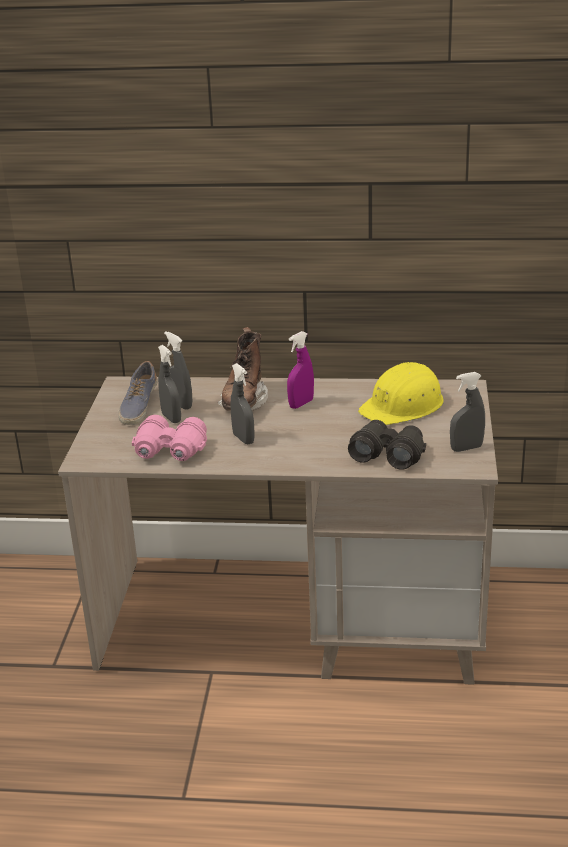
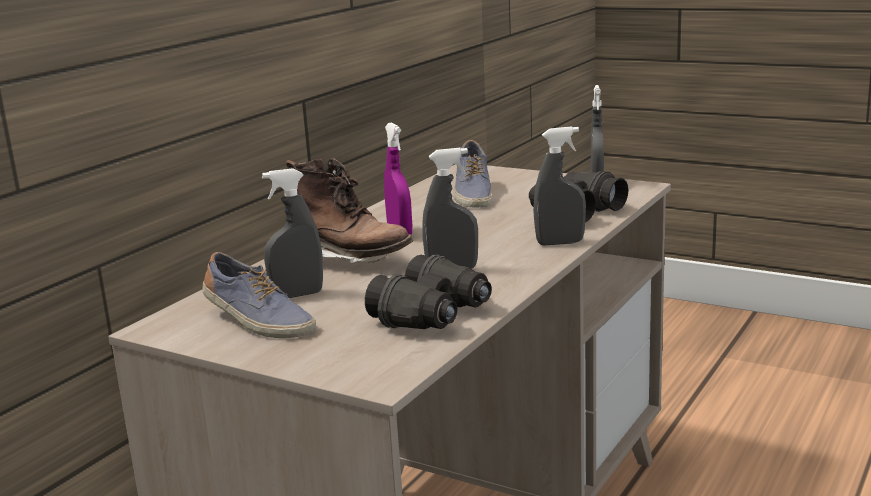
camera: 65 degrees left, 10 degrees down
pink binoculars [132,415,207,461] -> black binoculars [365,254,492,329]
grey spray bottle [158,345,181,423] -> grey spray bottle moved to [533,126,586,246]
yellow hard hat [358,362,444,425] -> shoe [454,140,492,207]

